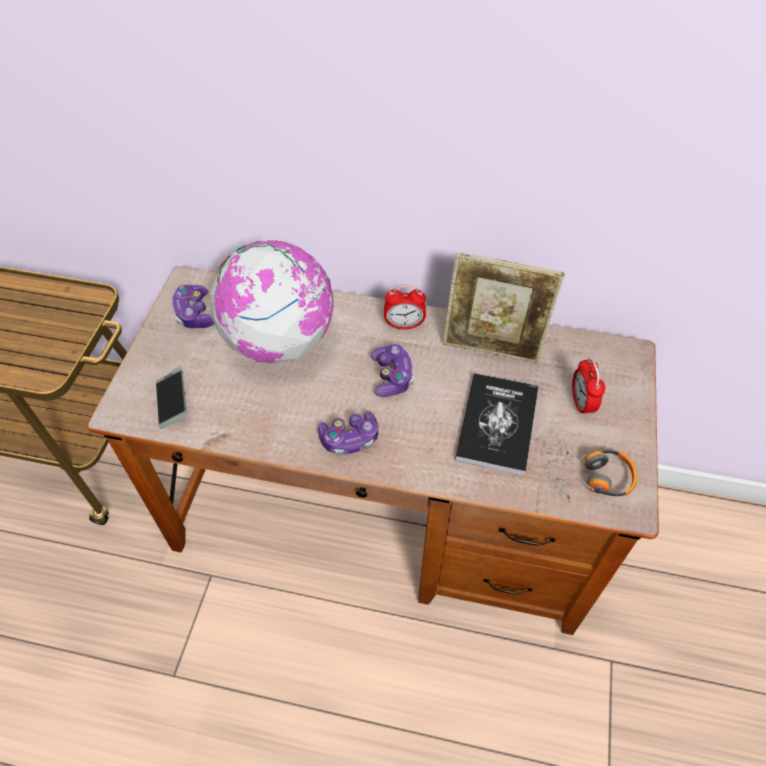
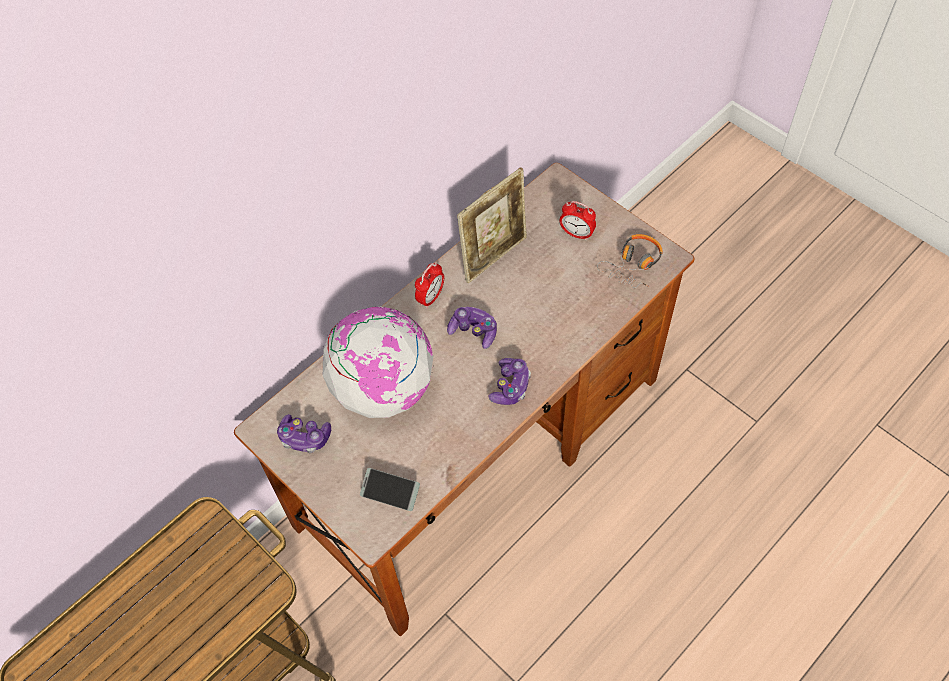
camera: 55 degrees left, 5 degrees up
book [455,373,539,475] -> none

